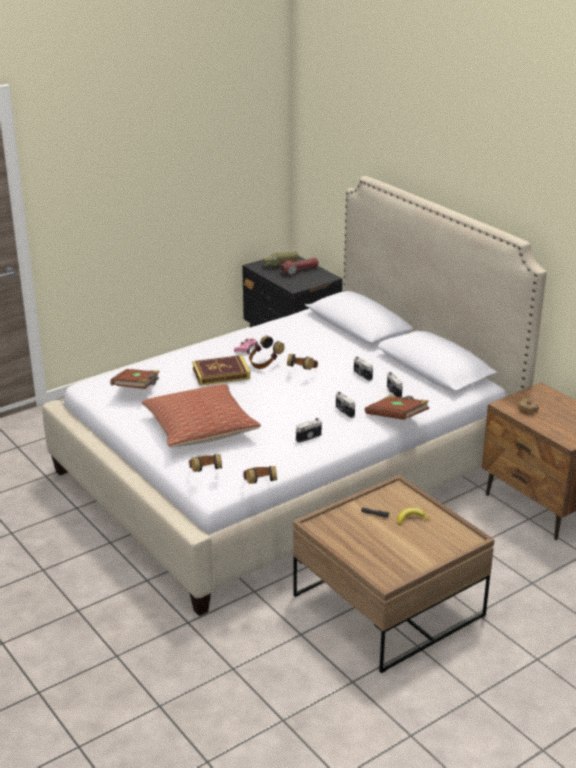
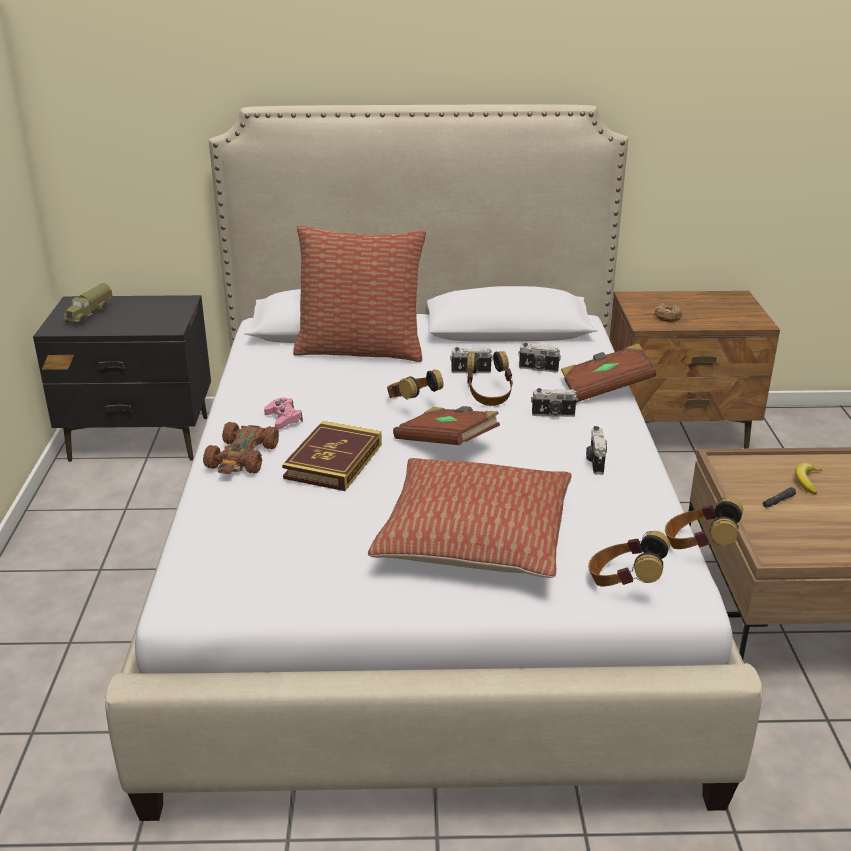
camera: 55 degrees left, 0 degrees up
brown book [110,369,160,389] -> brown book moved to [393,406,500,445]
headphones [249,336,285,369] -> headphones moved to [466,351,513,406]
flashlight [280,258,319,275] -> none
none -> brown toy car [203,422,279,474]
none -> pillow [293,225,426,362]

